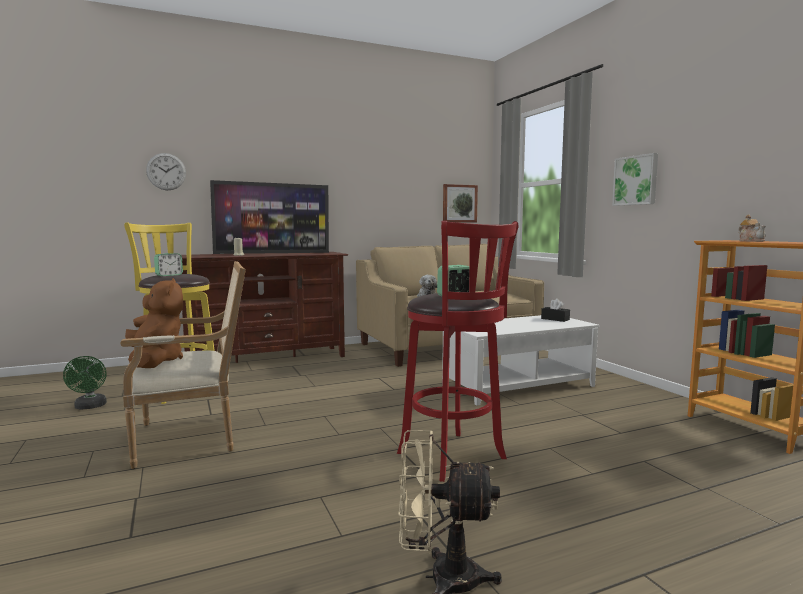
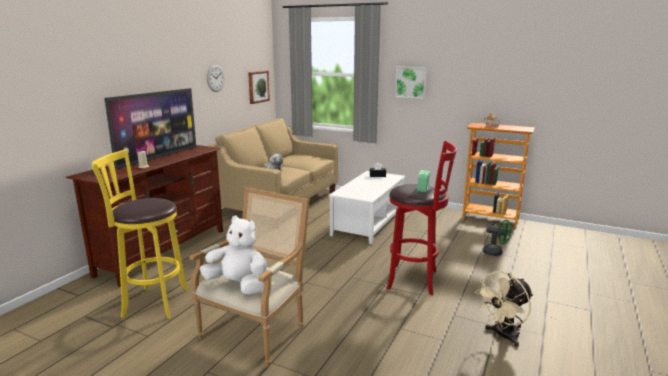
camera: 40 degrees left, 10 degrees up
green fan [63,356,107,409] -> green fan moved to [483,220,512,256]
brown plush toy [125,278,183,368] -> white plush toy [200,216,267,295]
wall clock [146,153,186,190] -> wall clock moved to [207,65,225,92]
alarm clock [154,253,183,276] -> none

